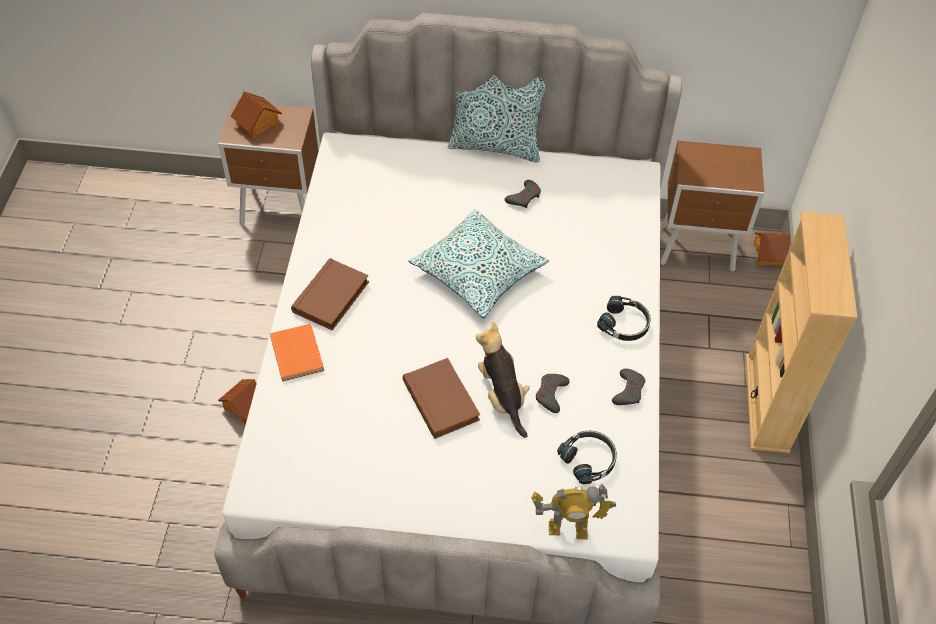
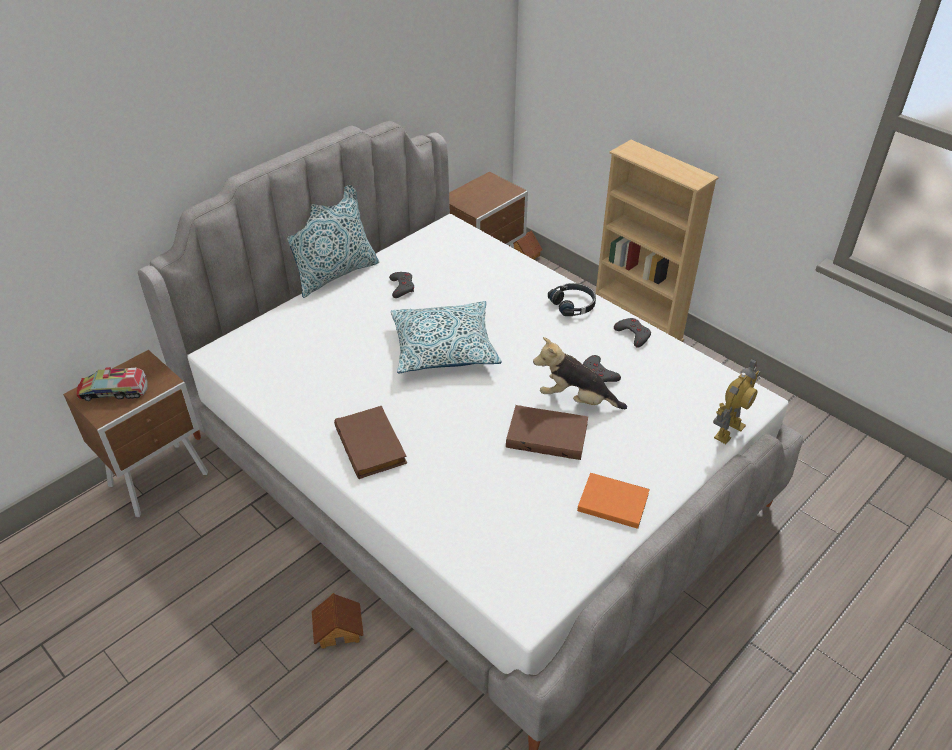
camera: 50 degrees left, 10 degrees down
toy house [231,91,282,138] -> toy truck [76,367,148,401]
orange book [270,324,324,381] -> orange book moved to [577,473,650,529]
black headphones [557,431,617,484] -> none

